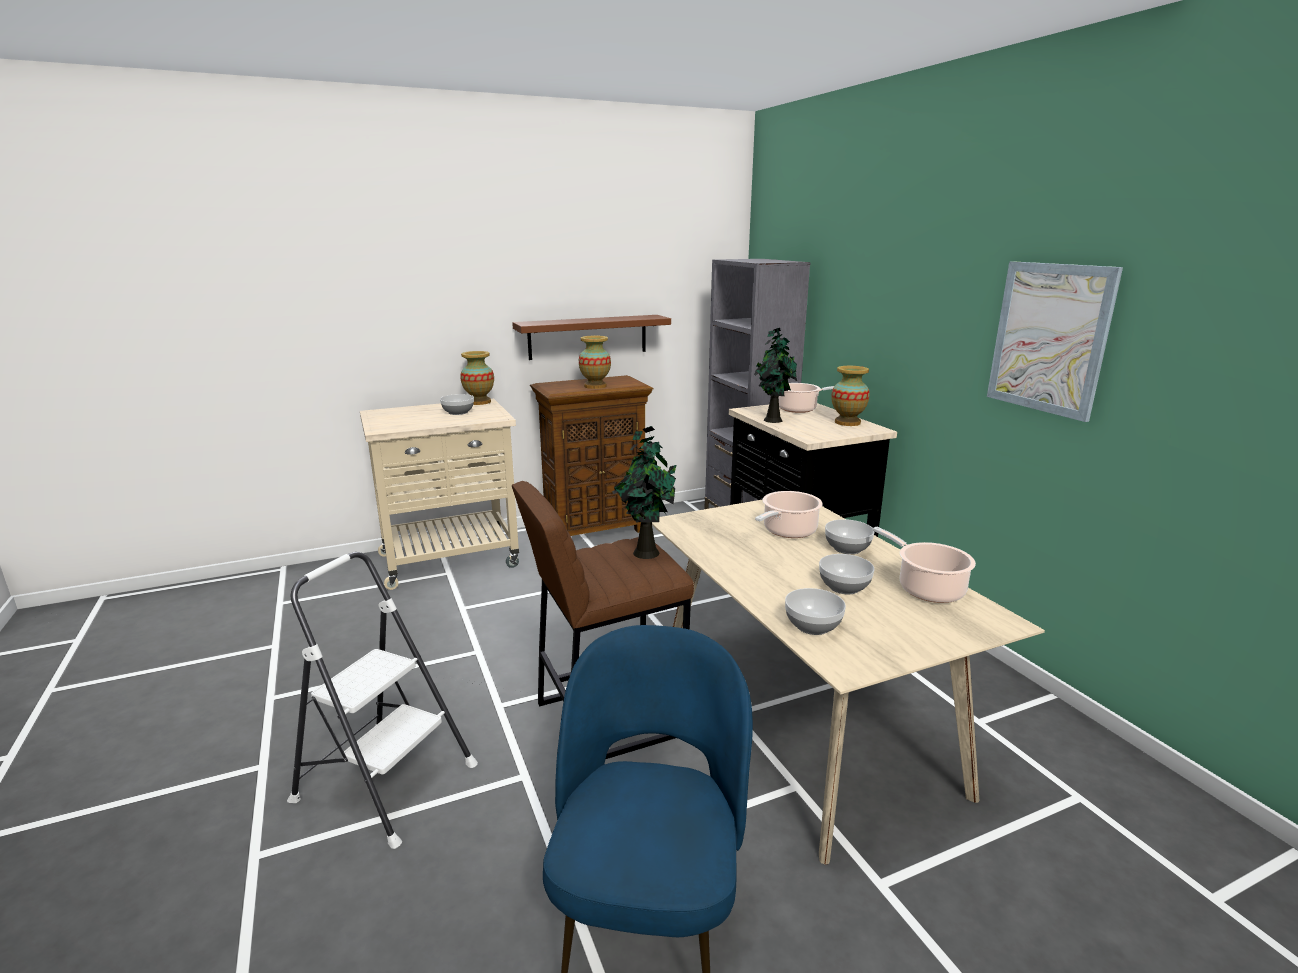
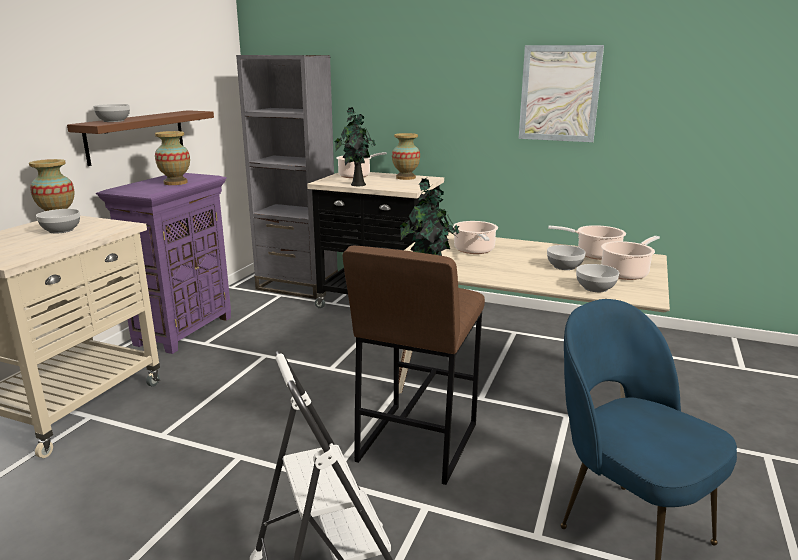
camera: 45 degrees left, 0 degrees up
brown cabinet [530,375,654,536] -> purple cabinet [96,173,231,354]
bowl [825,519,874,554] -> bowl moved to [93,104,130,122]
none -> cooking pot [601,236,660,280]

